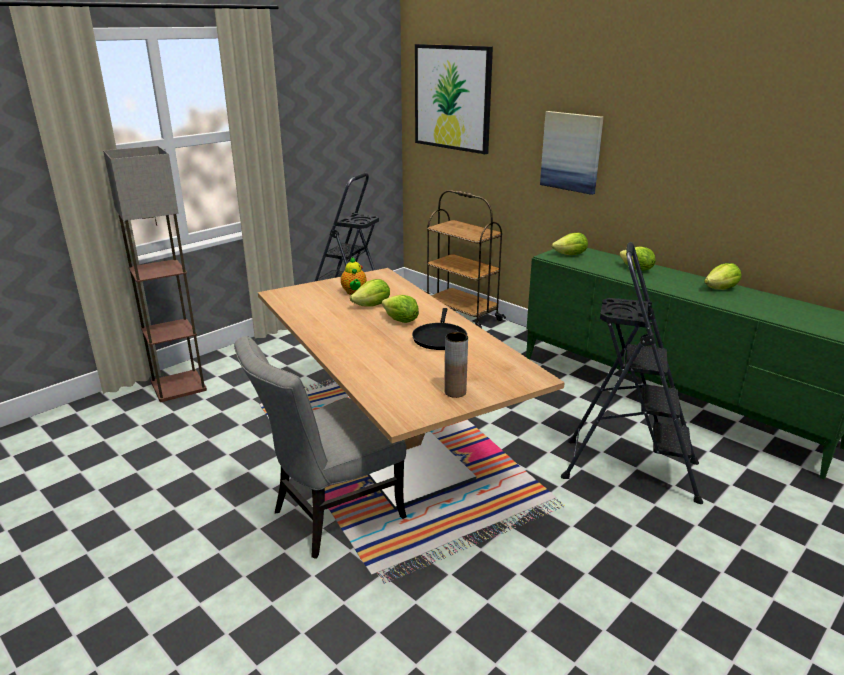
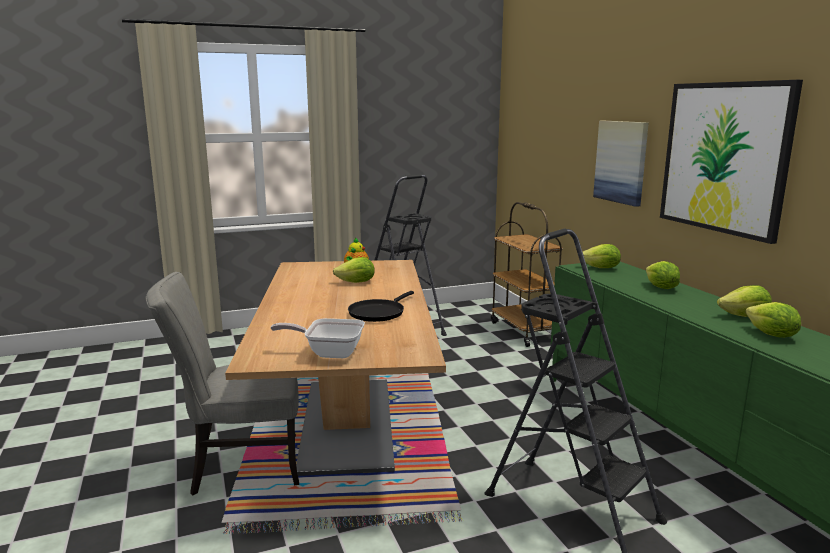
camera: 25 degrees right, 10 degrees down
floor lamp [103,146,207,402] -> none
lettuce [382,295,419,323] -> lettuce moved to [745,302,801,338]
picture [415,44,493,154] -> picture moved to [660,80,803,244]
brown vase [444,332,468,398] -> frying pan [271,318,365,358]

